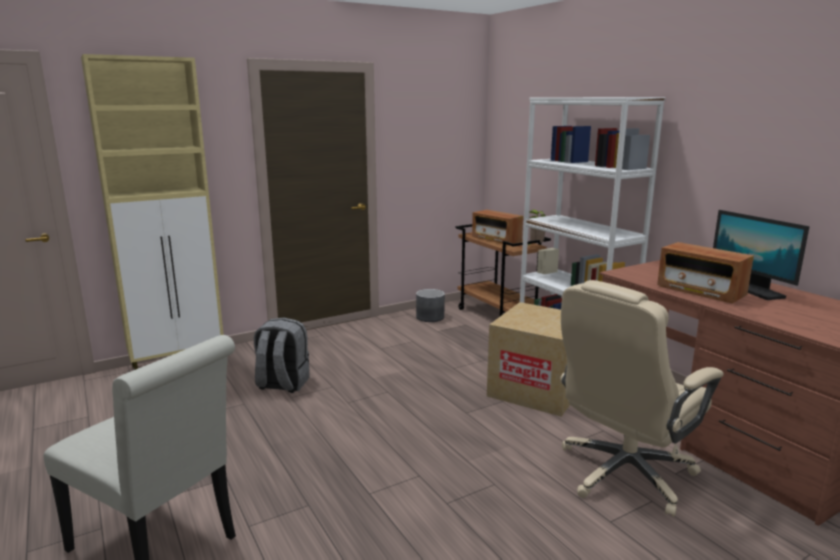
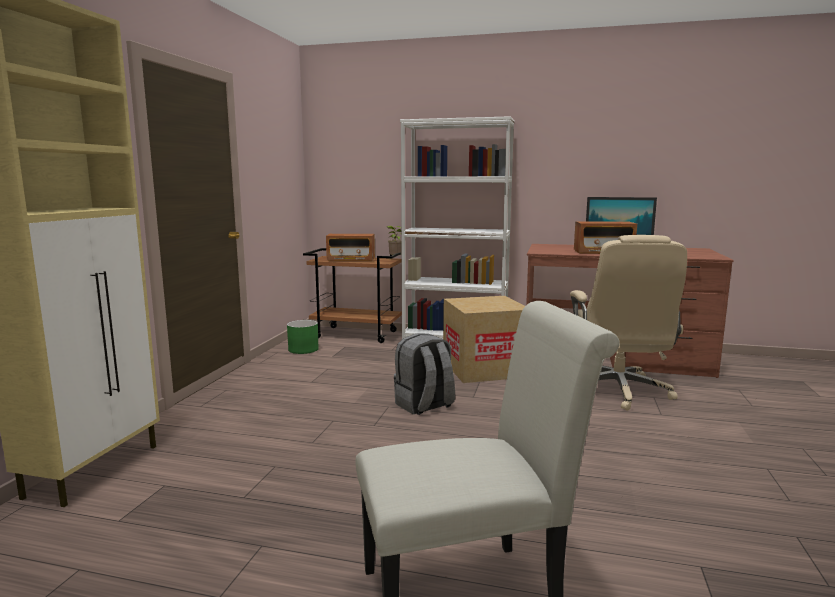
camera: 45 degrees left, 5 degrees down
grey backpack [254,318,309,393] -> grey backpack moved to [394,334,455,415]
grey planter [416,289,445,322] -> green planter [287,320,319,354]

